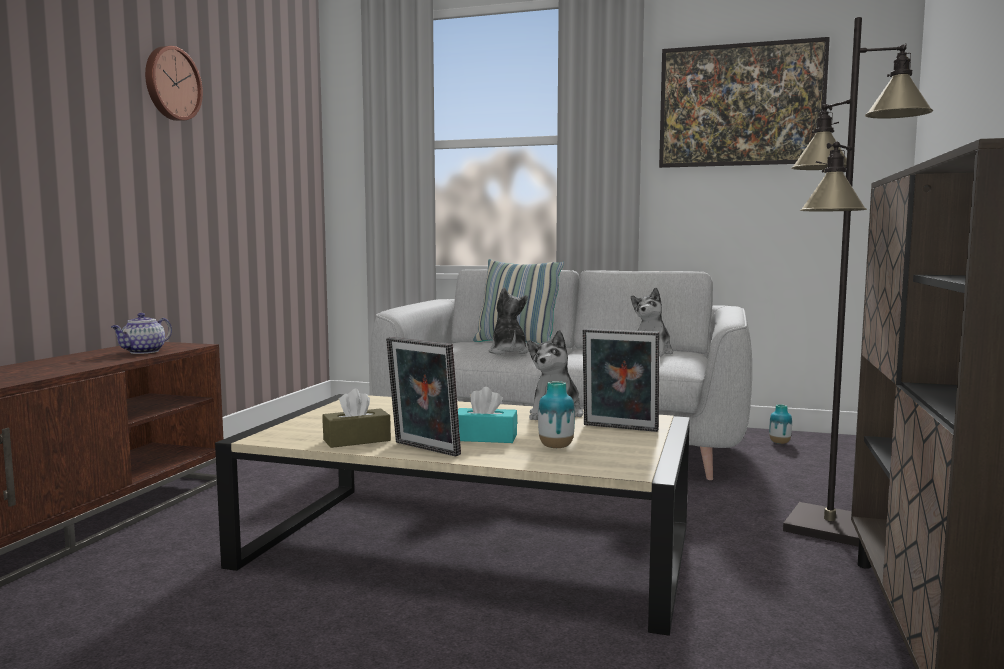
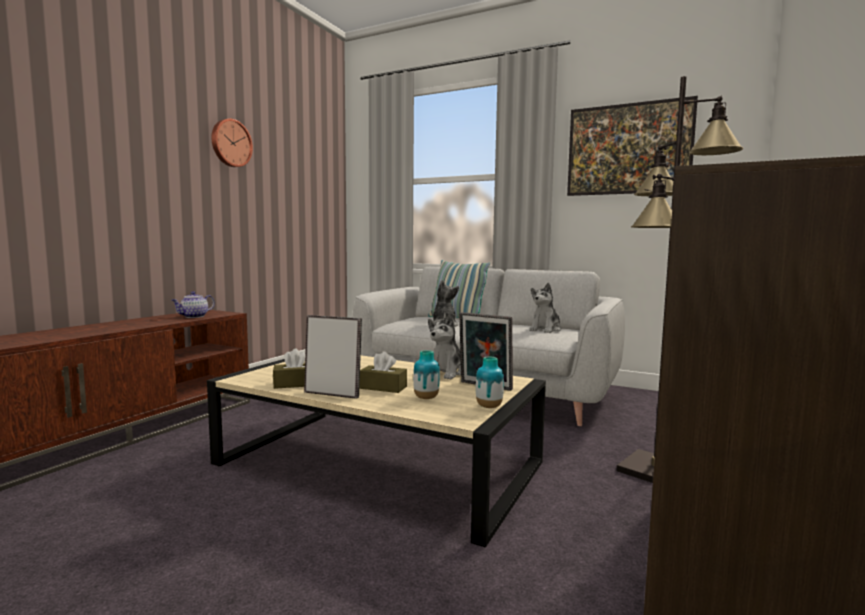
camera: 10 degrees right, 0 degrees up
picture frame [386,337,461,456] -> picture frame turned 150 degrees clockwise [304,315,362,399]
turquoise tissue box [458,387,517,443] -> brown tissue box [359,352,407,393]
vase [769,404,792,444] -> vase moved to [476,357,504,408]

